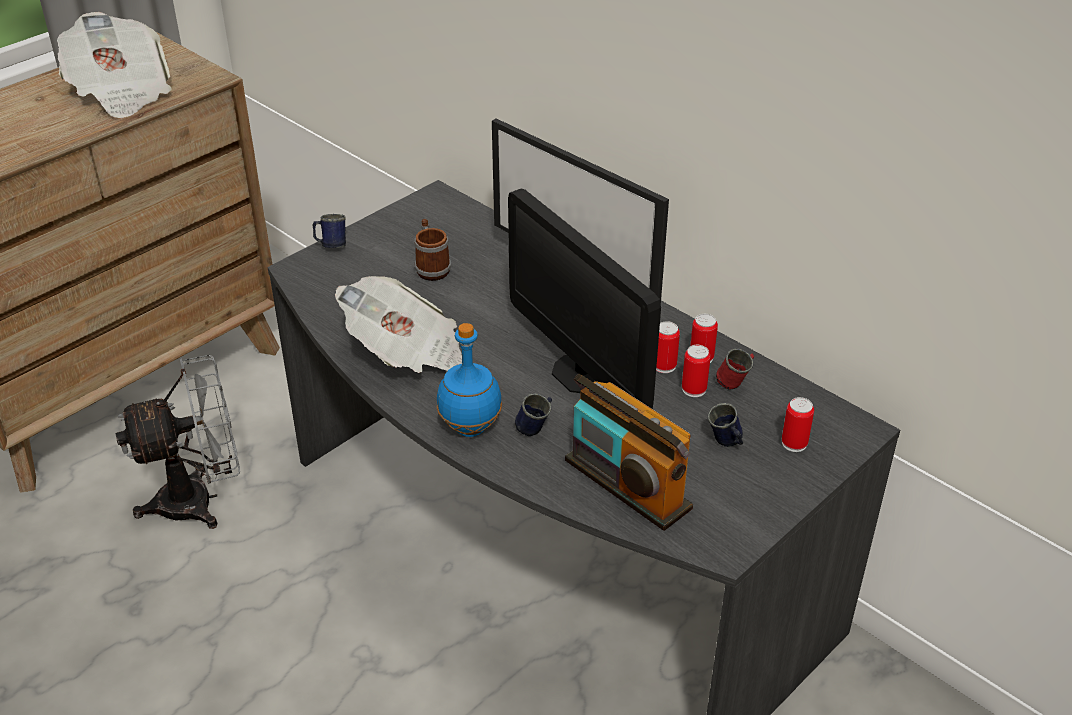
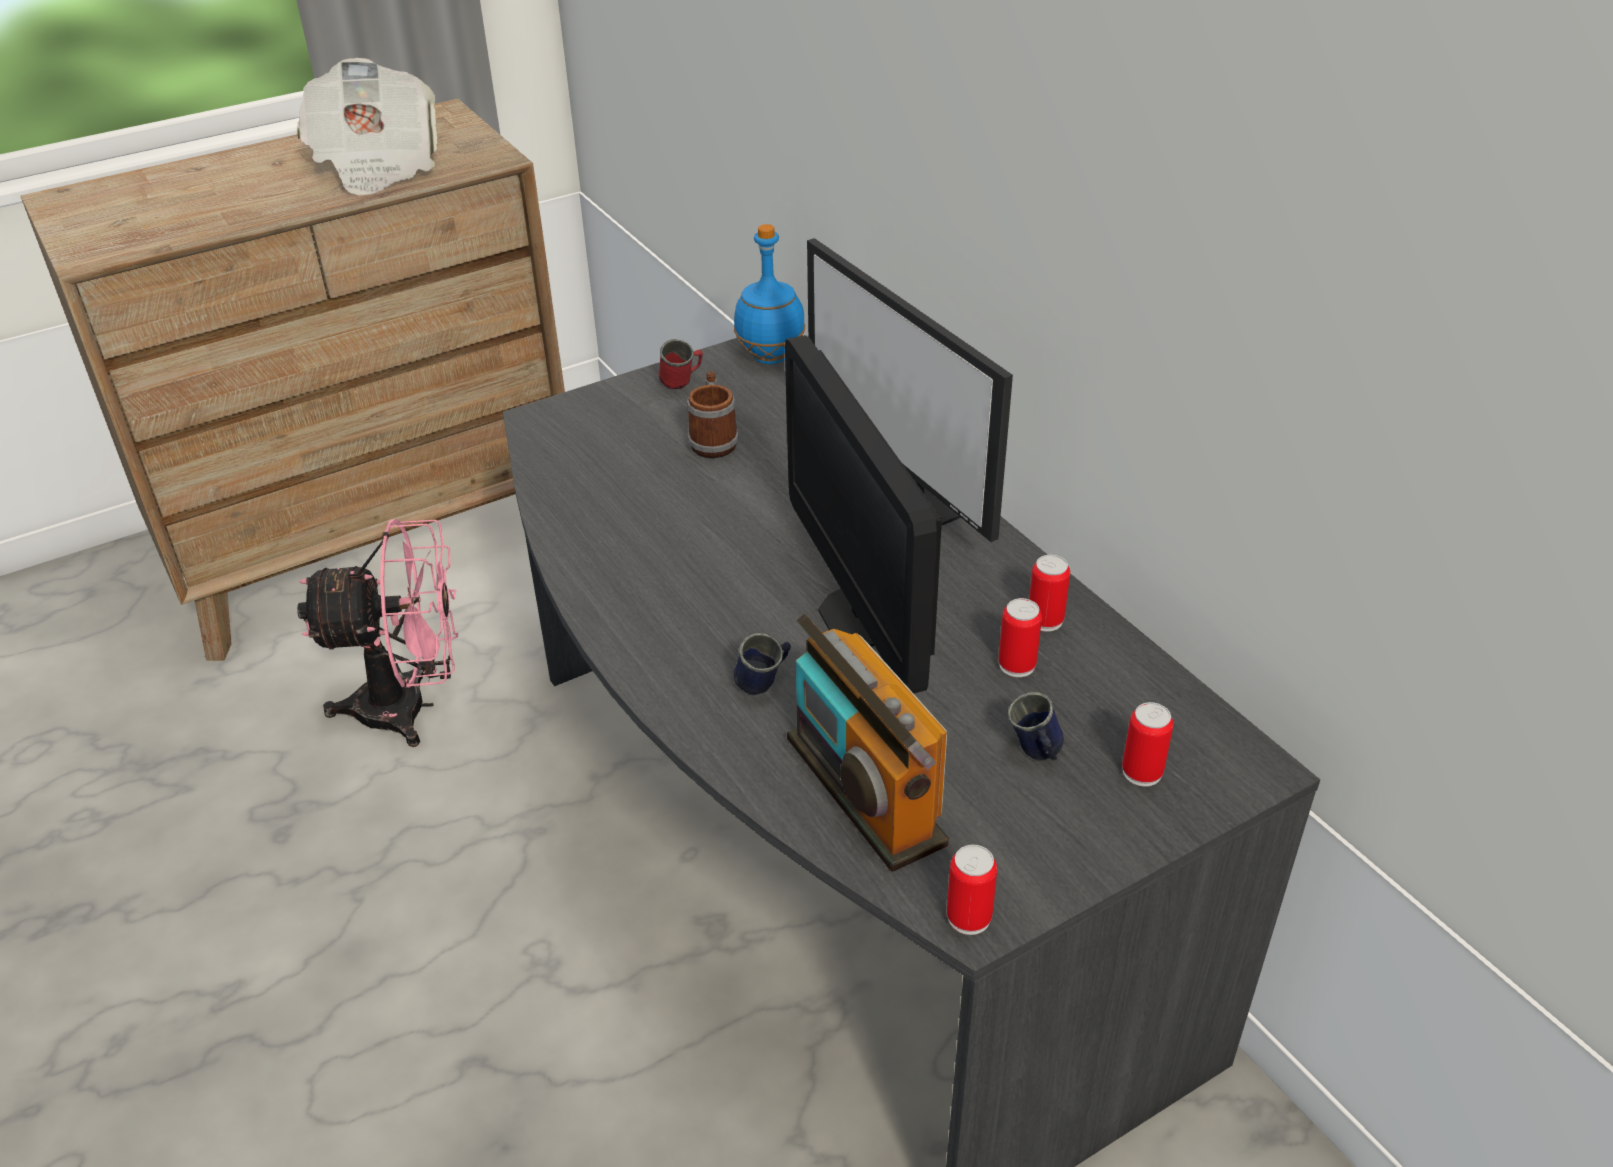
camera: 15 degrees right, 0 degrees up
grey fan [116,355,240,529] -> pink fan [297,519,458,747]
blue mug [312,214,346,248] -> none
newspaper [335,276,462,373] -> none
blue bottle [437,323,502,437] -> blue bottle moved to [734,224,805,364]
can [656,321,680,373] -> can moved to [947,845,997,935]
red mug [716,349,754,390] -> red mug moved to [659,339,703,389]

